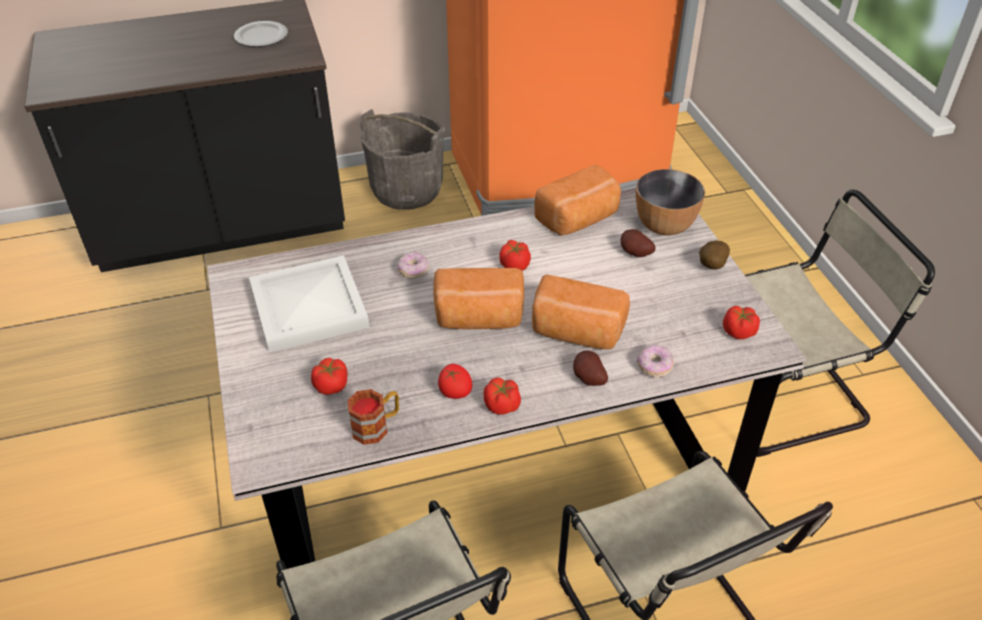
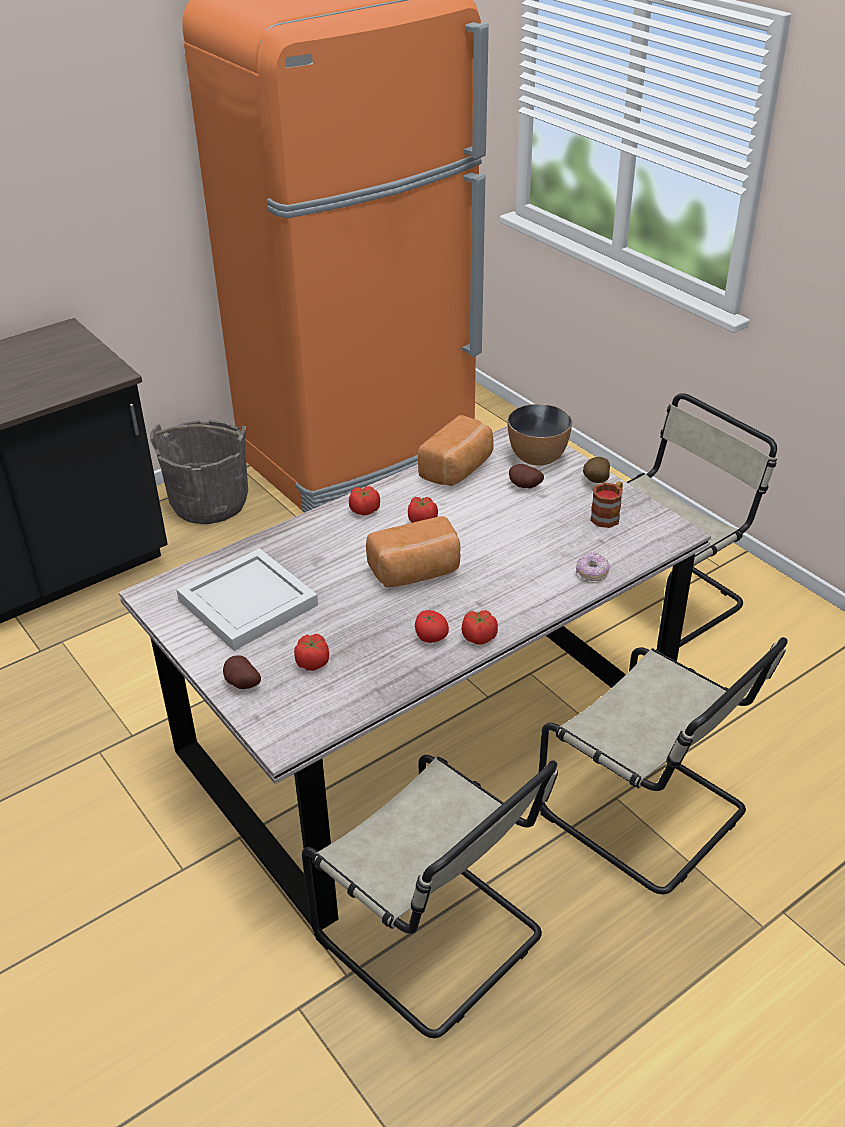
camera: 20 degrees left, 5 degrees down
plate [234,21,288,47] -> none
mug [347,389,399,445] -> mug moved to [590,481,623,528]
donut [397,251,429,278] -> none
bread [532,274,630,349] -> none
potato [573,350,608,386] -> potato moved to [223,655,261,689]
tomato [723,306,760,339] -> tomato moved to [349,486,380,515]

